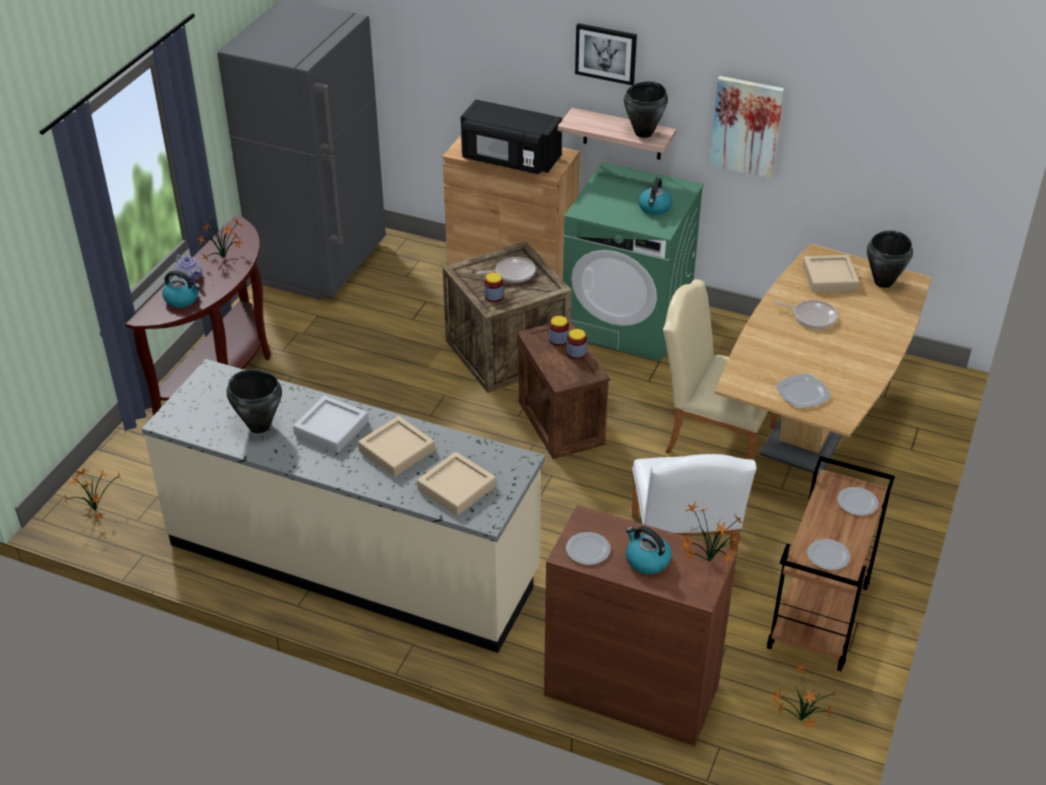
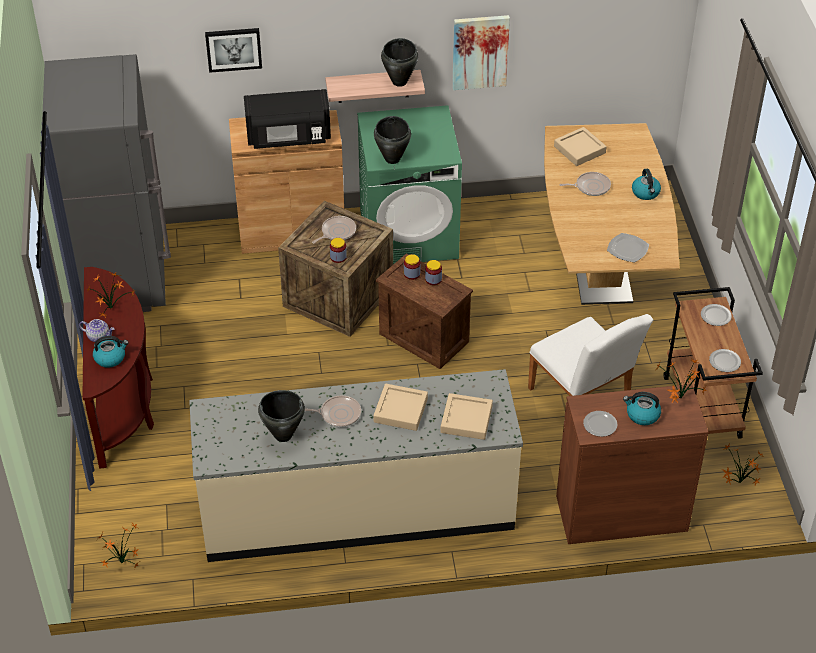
camera: 30 degrees left, 5 degrees up
grey tray [293,395,368,453] -> frying pan [305,395,361,427]
picture [575,23,637,85] -> picture moved to [205,28,262,73]
kettle [638,178,672,215] -> kettle moved to [632,169,661,200]
beige chair [663,279,778,461] -> none
black cooking pot [867,230,913,288] -> black cooking pot moved to [374,116,411,164]

